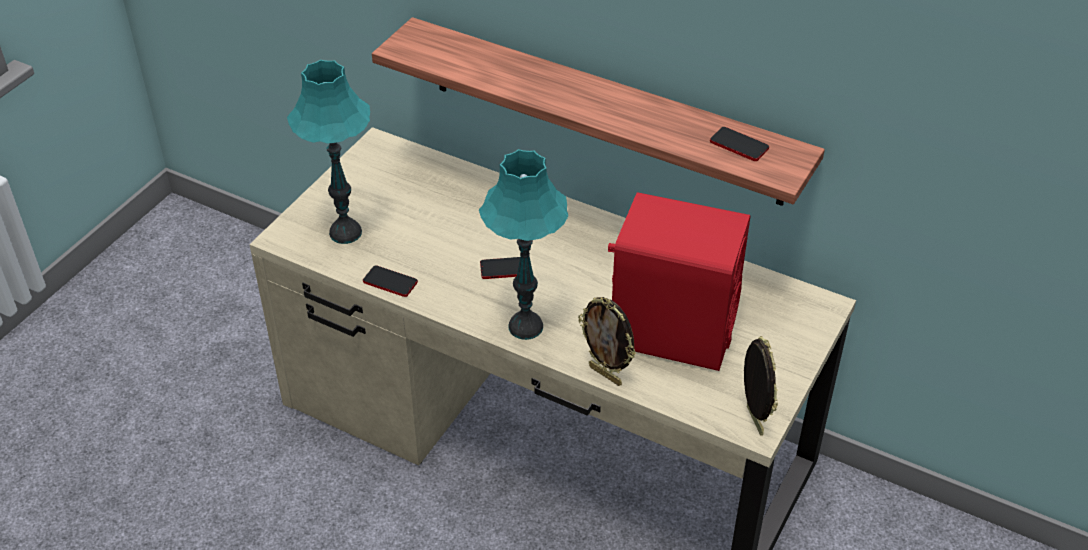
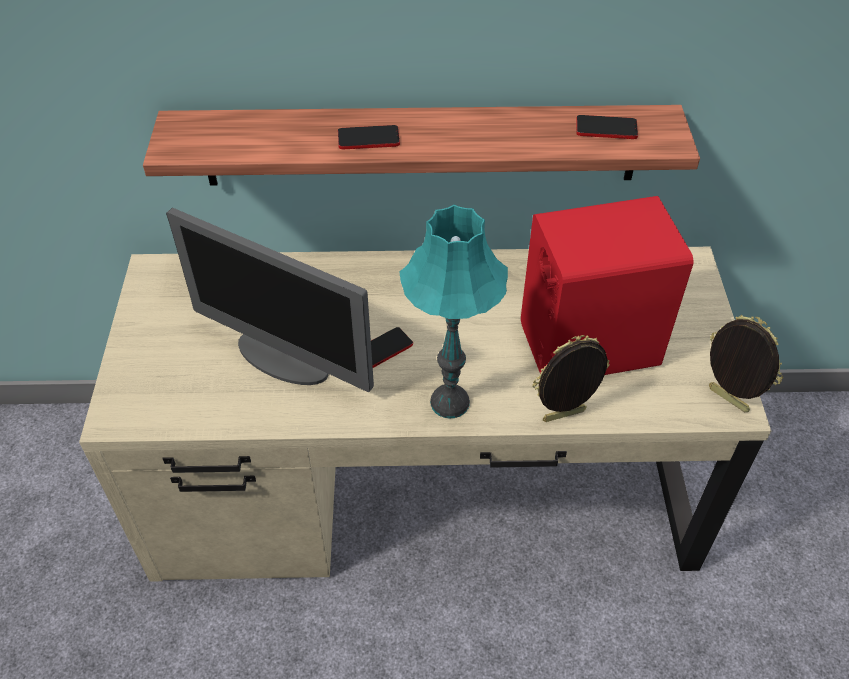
camera: 30 degrees left, 5 degrees up
turquoise table lamp [287,60,370,244] -> none
phone [363,265,418,297] -> phone moved to [338,125,400,149]
picture frame [578,297,636,386] -> picture frame turned 150 degrees clockwise [532,335,610,422]
none -> monitor [166,208,374,392]

